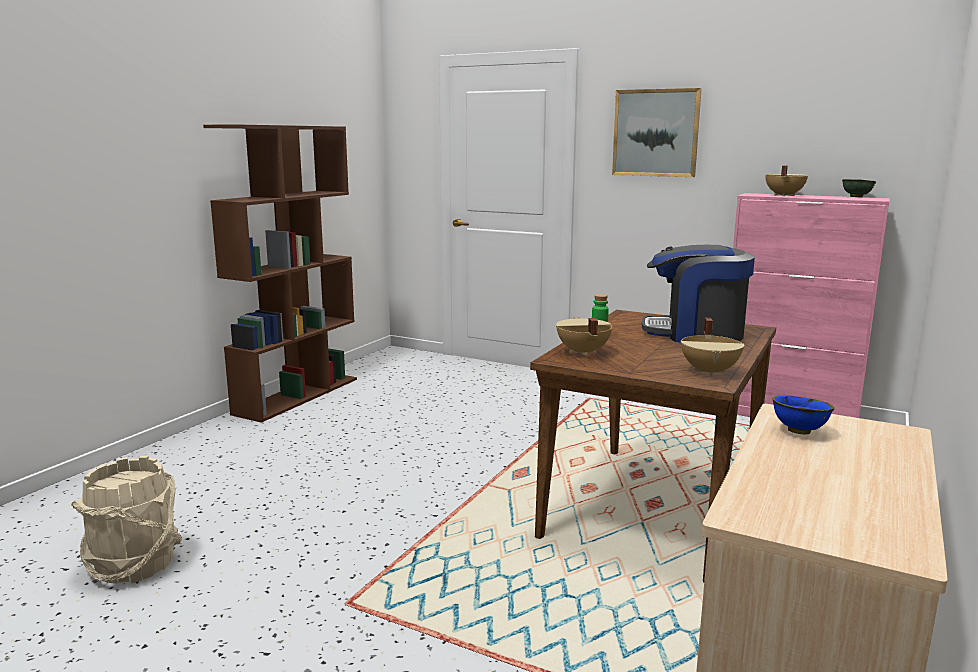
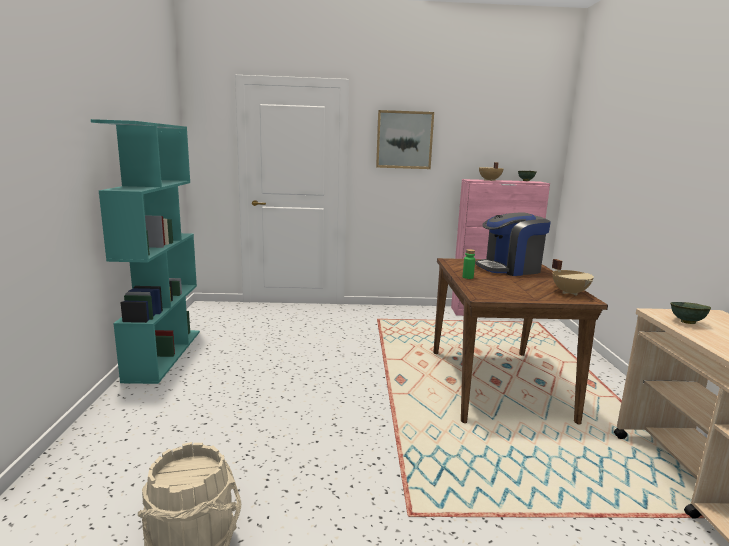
camera: 30 degrees left, 0 degrees up
brown bookcase [203,124,357,423] -> turquoise bookcase [91,119,200,384]
beige cooking pot [556,317,612,356] -> none
blue bowl [772,395,835,435] -> green bowl [670,302,711,324]

